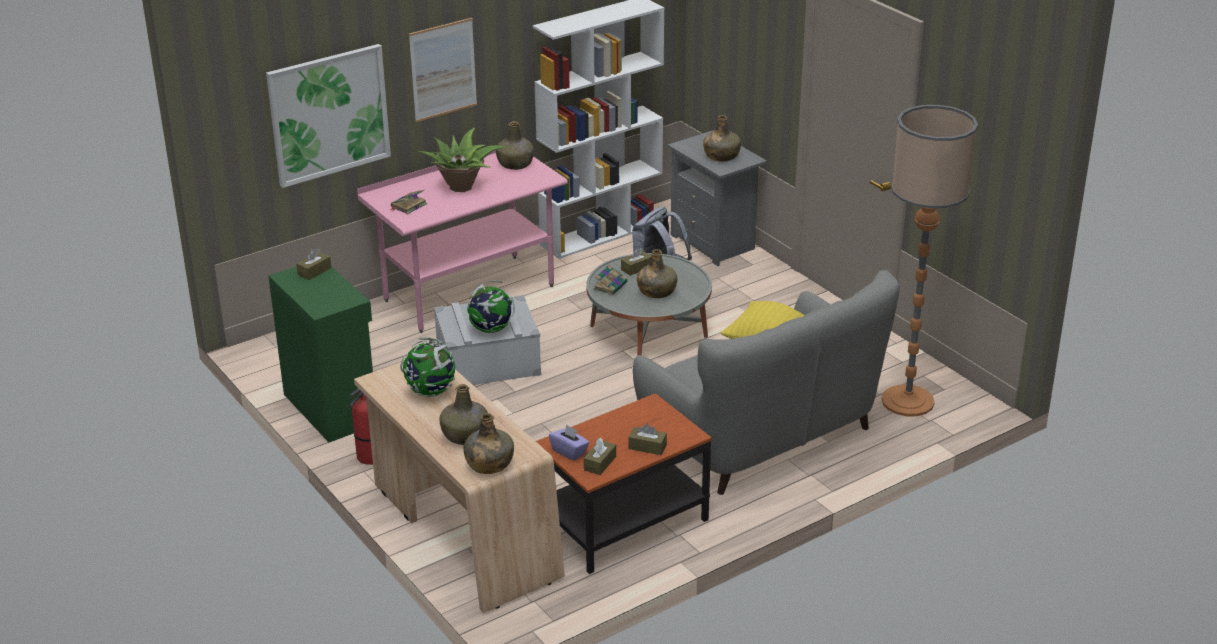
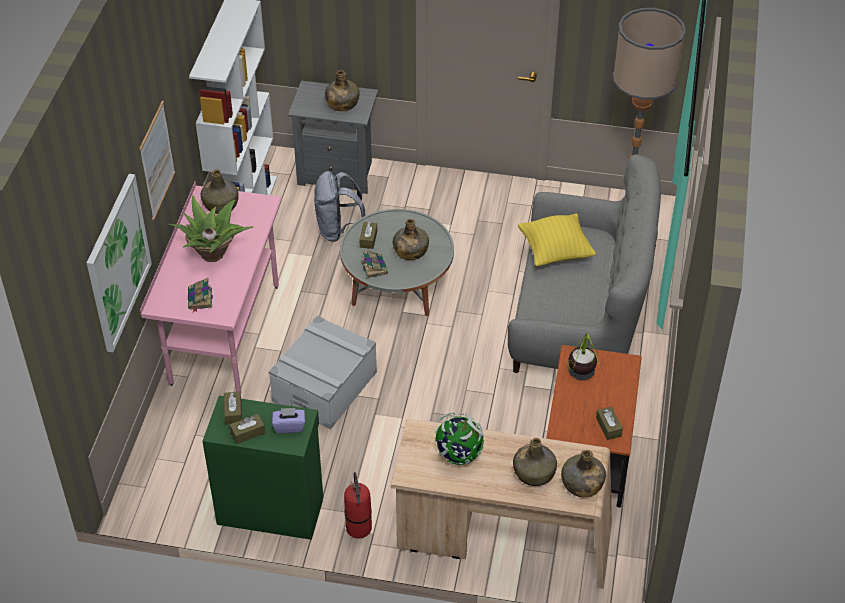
camera: 45 degrees left, 15 degrees up
globe [467,280,515,333] -> none
purple tissue box [549,424,590,461] -> purple tissue box moved to [272,408,305,433]
brown tissue box [628,424,667,455] -> brown tissue box moved to [230,414,265,444]
none -> potted plant [564,333,601,380]

